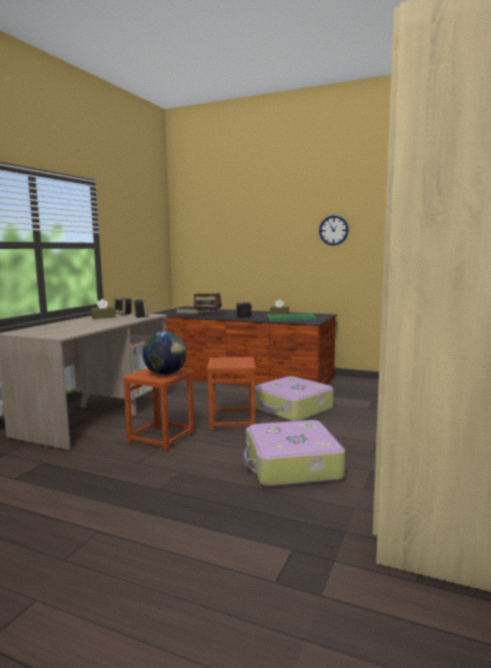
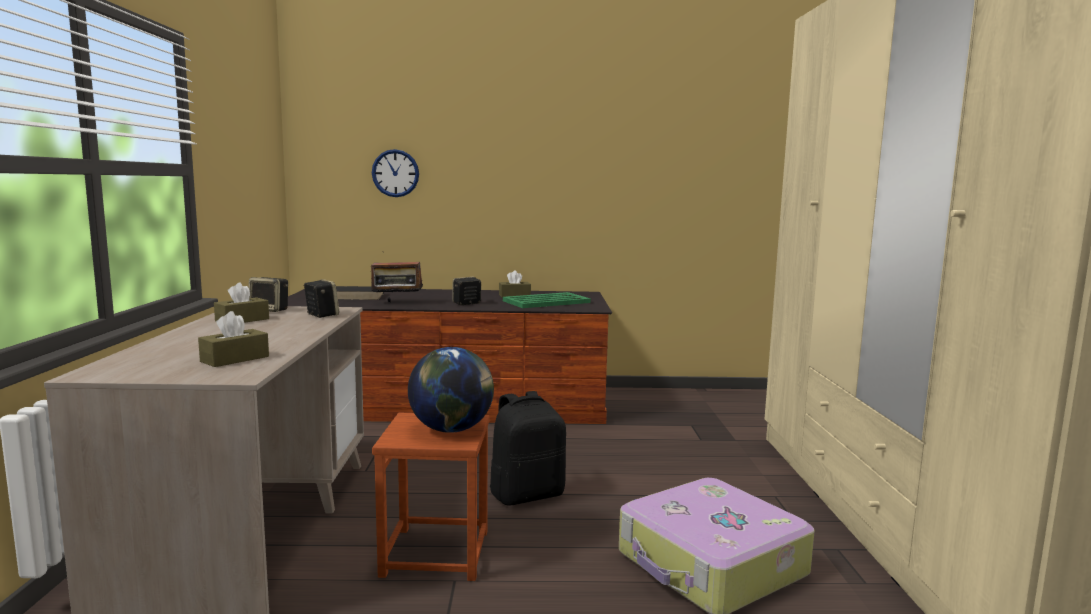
camera: 25 degrees left, 0 degrees up
brown stool [207,357,256,430] -> black backpack [490,391,566,505]
suitcase [255,376,334,421] -> none
wall clock [319,215,349,246] -> wall clock moved to [372,149,419,197]
none -> brown tissue box [198,311,269,367]

